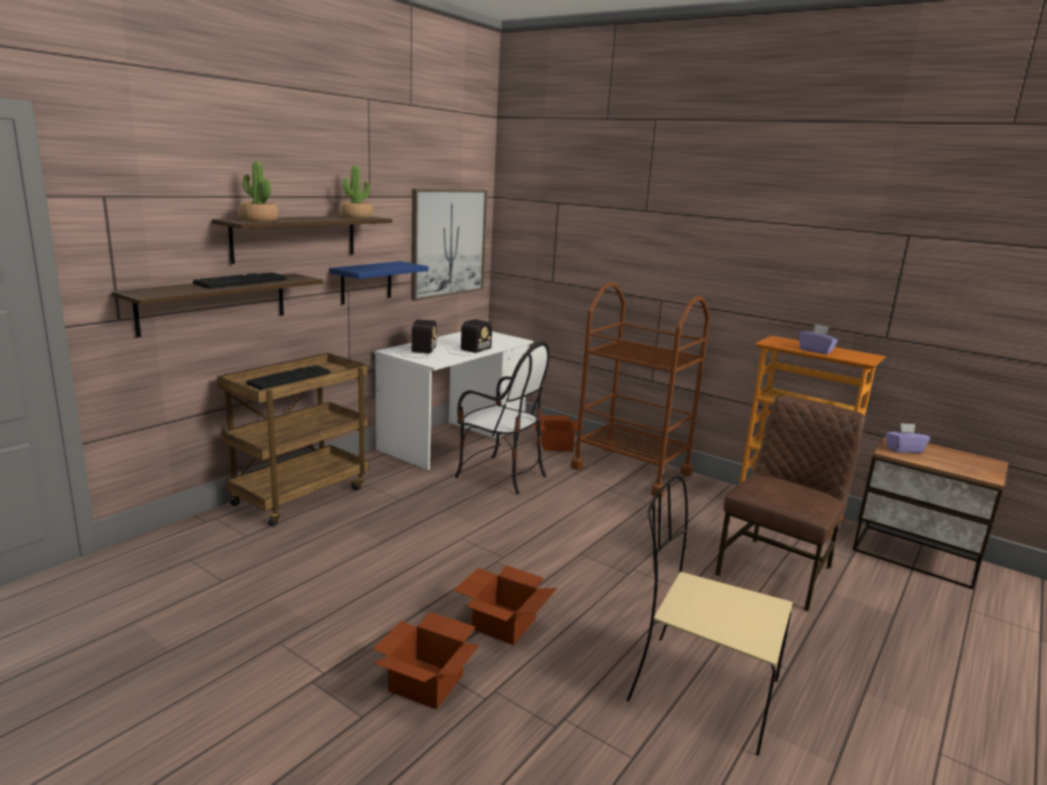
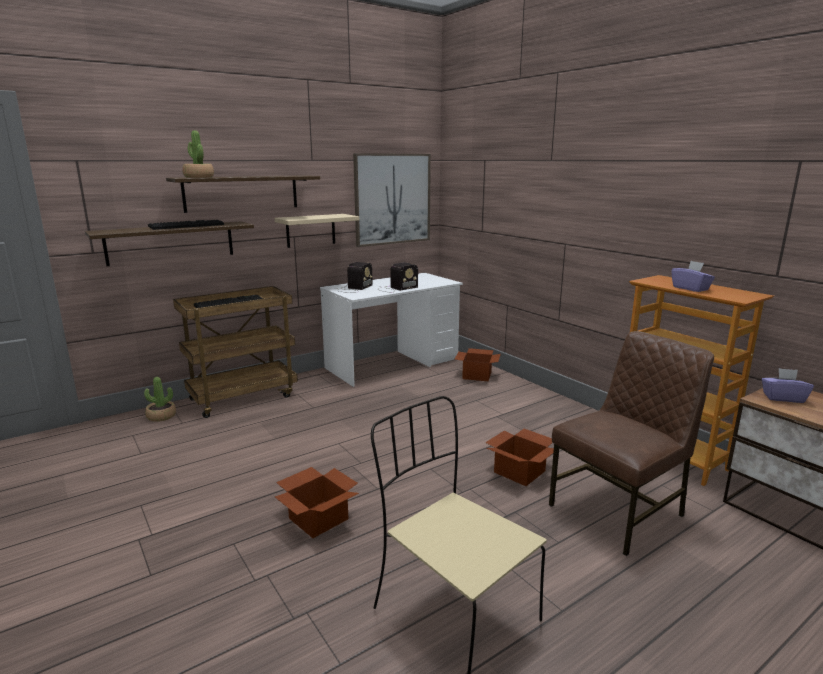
camera: 20 degrees right, 0 degrees up
blue shelf [329,261,428,305] -> beige shelf [275,214,359,248]
potted plant [339,165,373,219] -> potted plant moved to [144,377,176,422]
cardboard box [373,612,479,709] -> cardboard box moved to [485,429,554,486]
chair [455,342,550,495] -> none
brown cart [571,282,710,497] -> none

